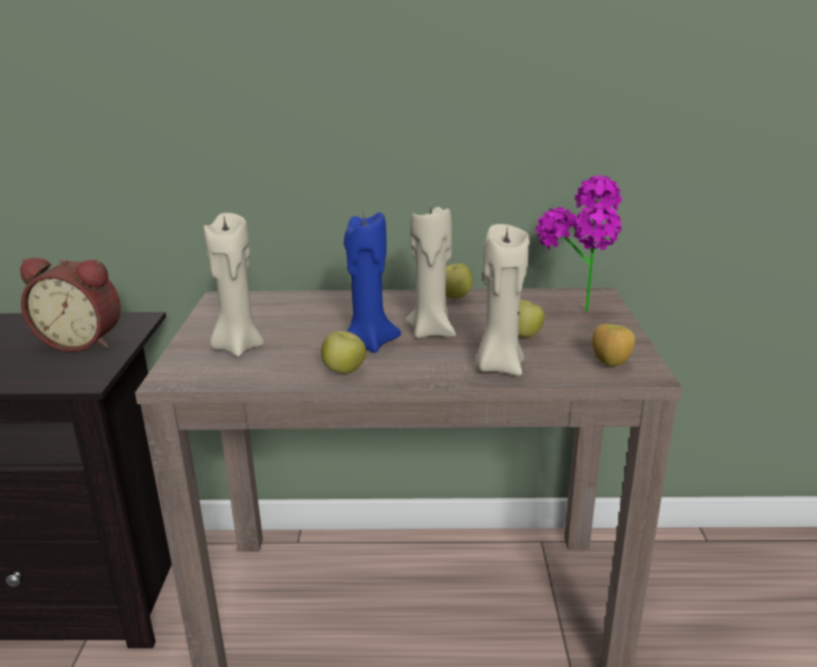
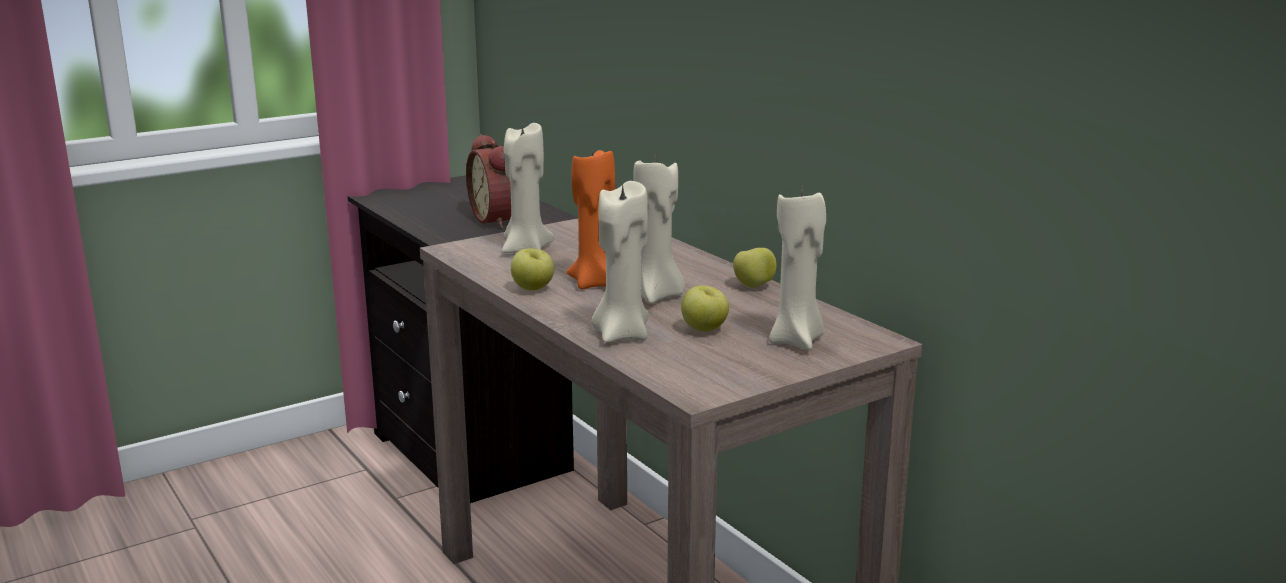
camera: 55 degrees right, 5 degrees down
blue candle [344,211,401,353] -> orange candle [567,145,615,289]
potted plant [536,175,622,312] -> beige candle [769,186,826,350]
apple [591,324,635,366] -> none

